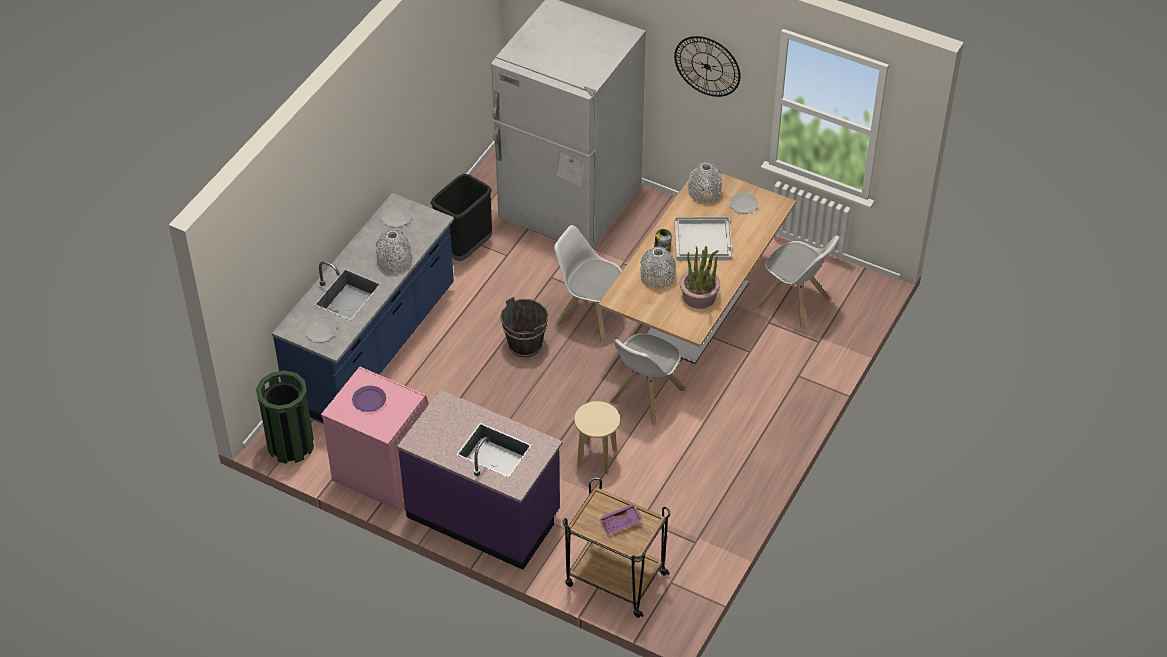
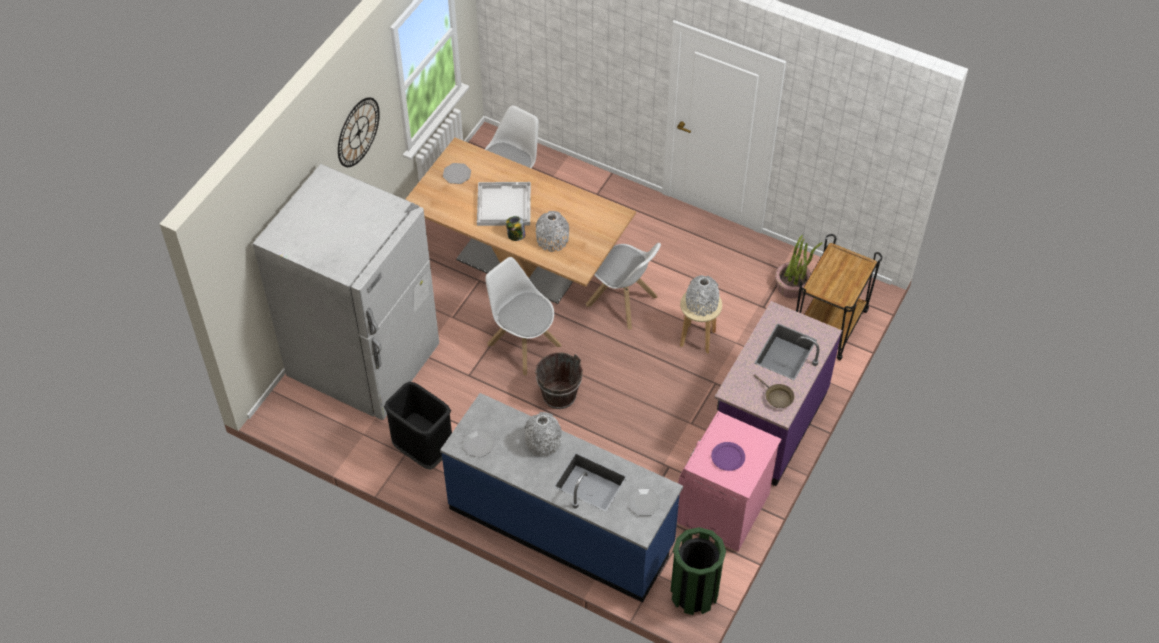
camera: 90 degrees left, 5 degrees up
chair [554,225,622,345] -> chair turned 105 degrees clockwise [485,257,561,375]
purple tray [599,503,643,535] -> none
potted plant [680,246,720,309] -> potted plant moved to [775,235,823,298]
grey vase [688,162,722,204] -> grey vase moved to [686,275,719,316]
none -> brown frying pan [754,374,794,408]

